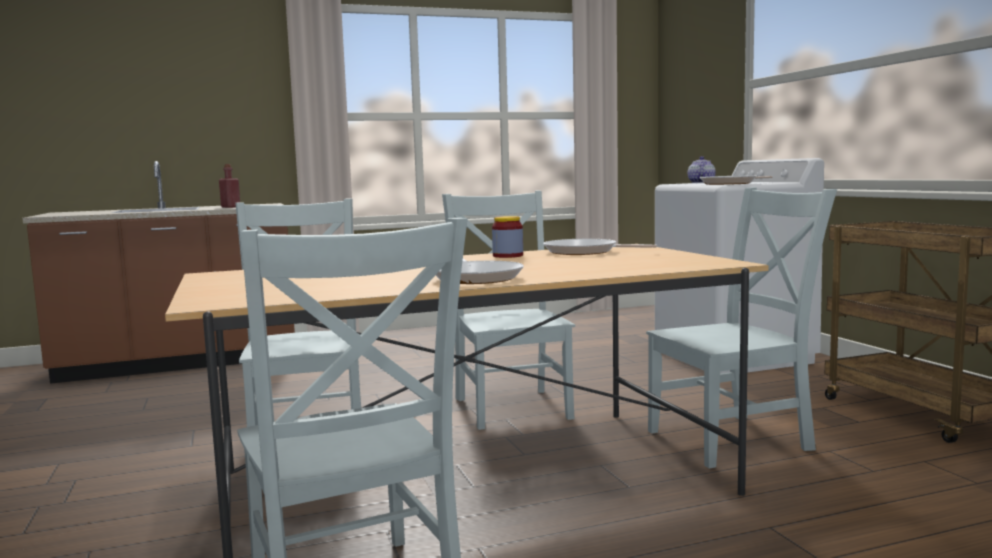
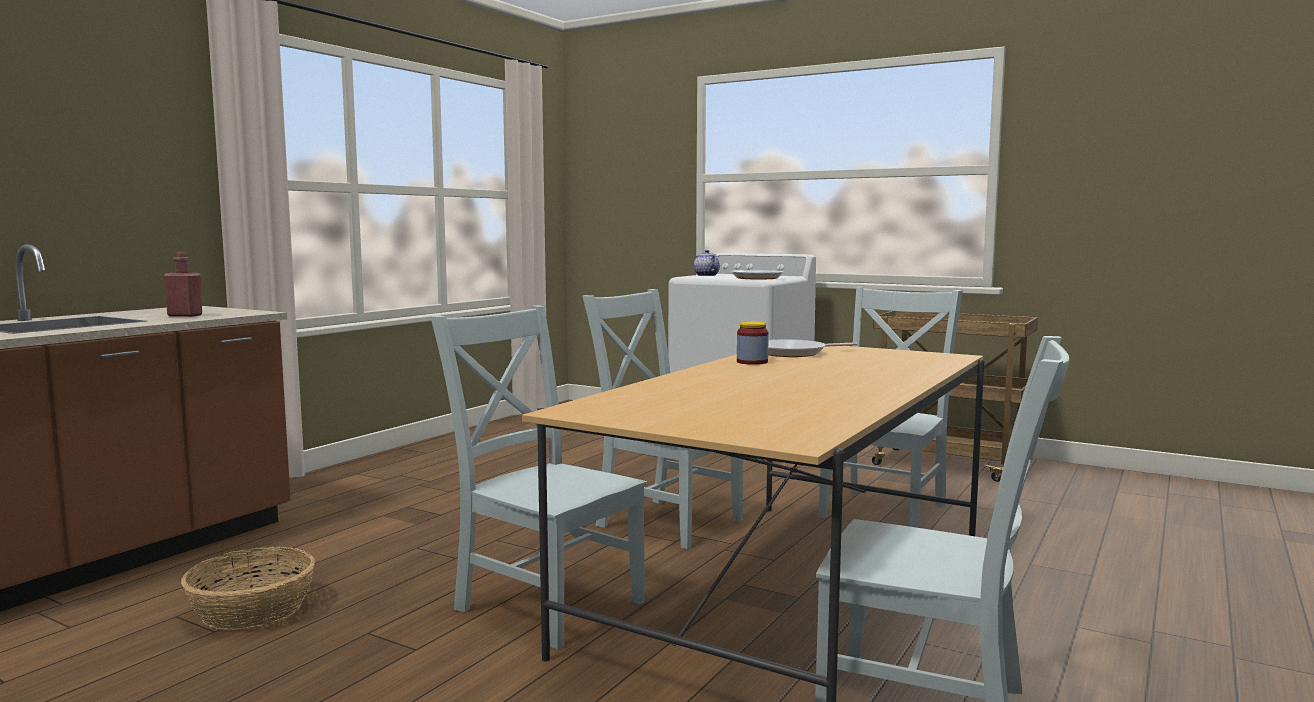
camera: 40 degrees left, 0 degrees up
frying pan [436,259,524,284] -> none
none -> basket [181,547,315,631]

